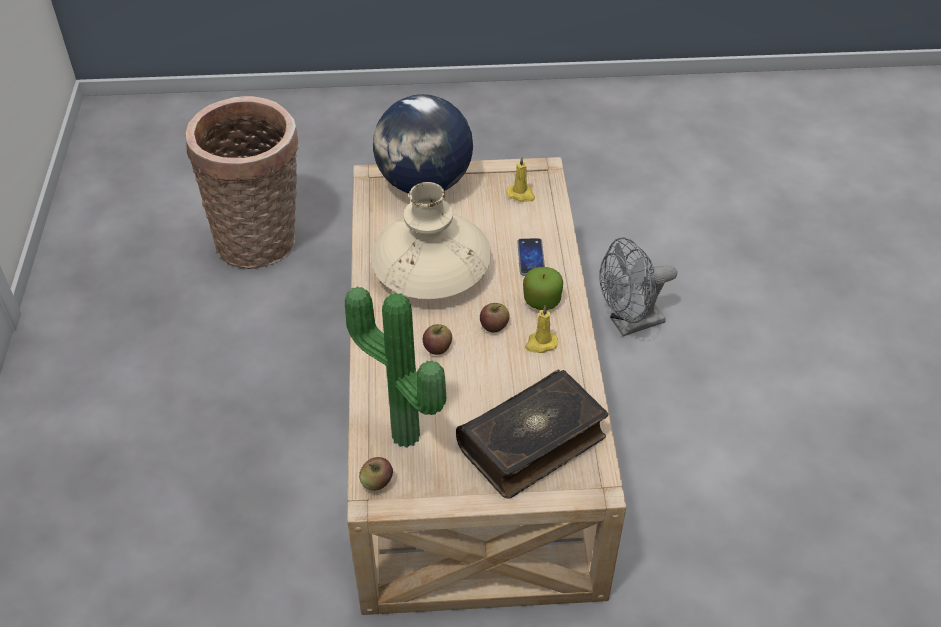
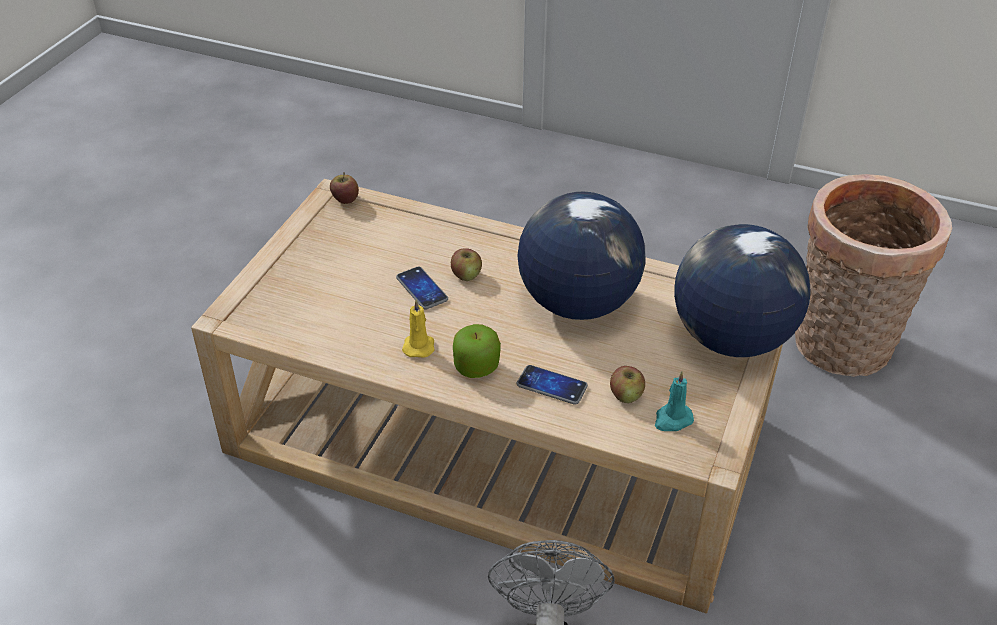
camera: 115 degrees right, 5 degrees down
potted plant [345,287,446,448] -> none
beige vase [371,182,491,299] -> globe [517,192,645,320]
book [456,370,608,499] -> none
apple [480,303,510,332] -> apple moved to [610,366,645,403]
yellow candle [507,157,535,202] -> turquoise candle [655,371,694,431]
none -> phone [396,267,448,310]

